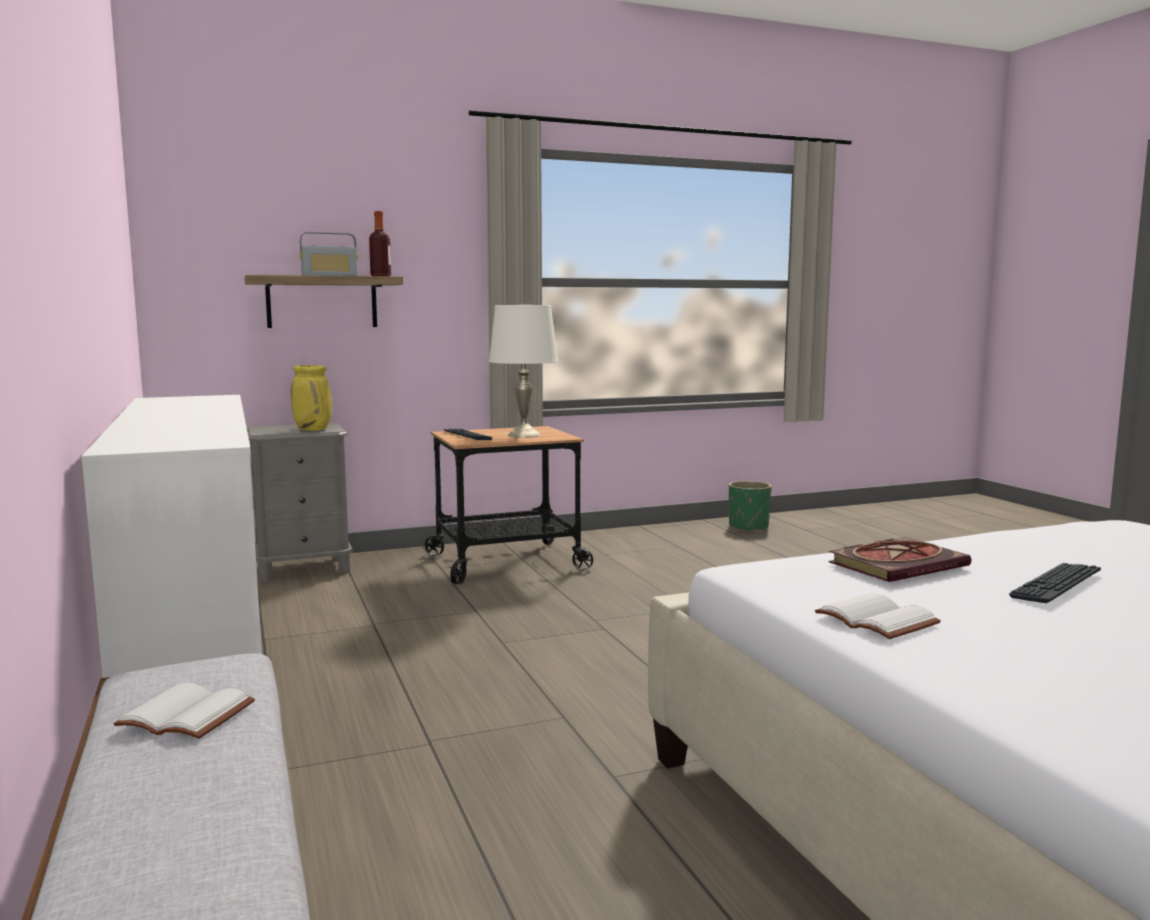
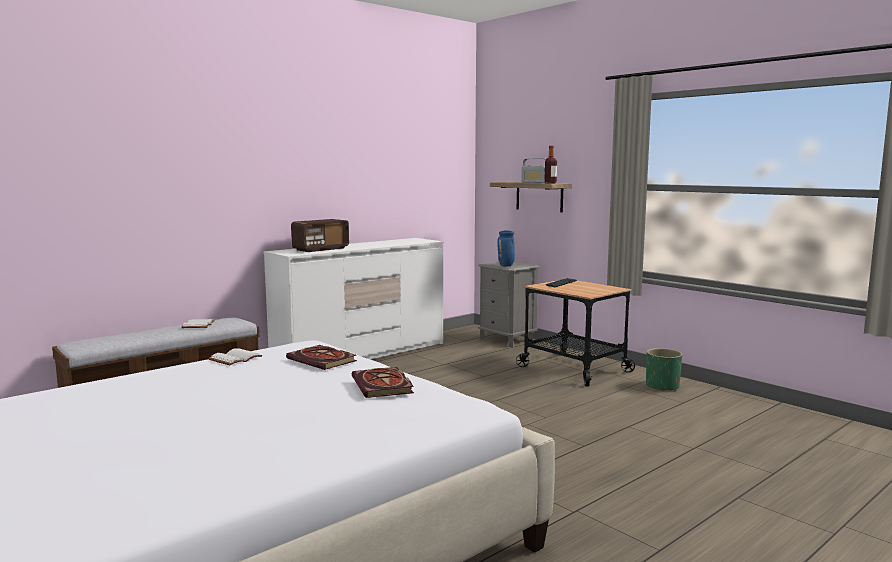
camera: 70 degrees right, 0 degrees up
yellow vase [291,365,332,431] -> blue vase [497,231,515,266]
white table lamp [489,305,558,438] -> none
green planter [729,481,772,532] -> green planter moved to [646,348,682,391]
keyboard [1009,563,1101,603] -> none
none -> radio [291,219,349,252]
none -> book [352,367,414,398]

